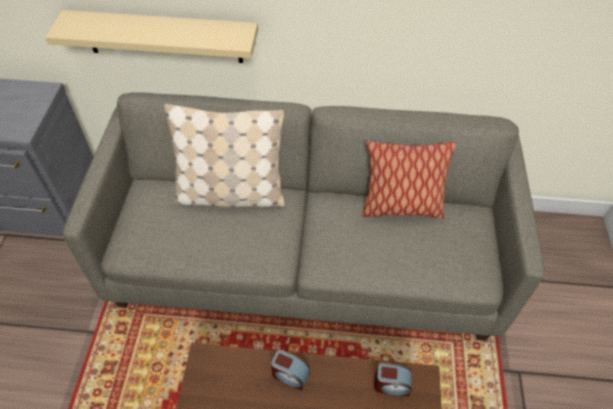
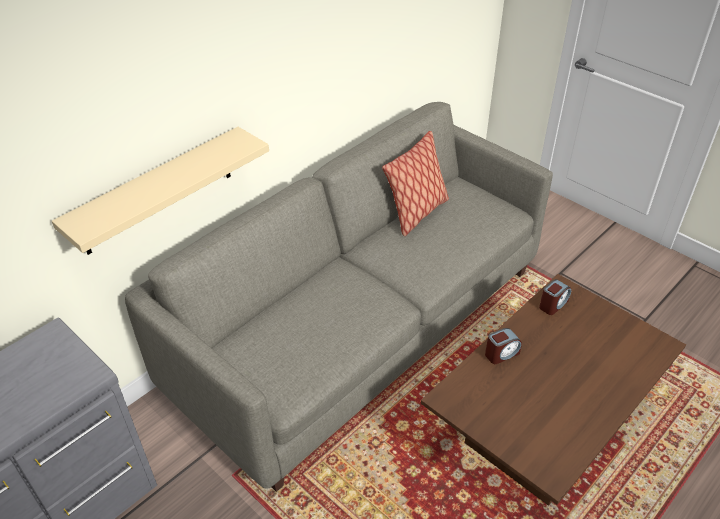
camera: 50 degrees left, 10 degrees down
beige pillow [164,104,285,207] -> none

